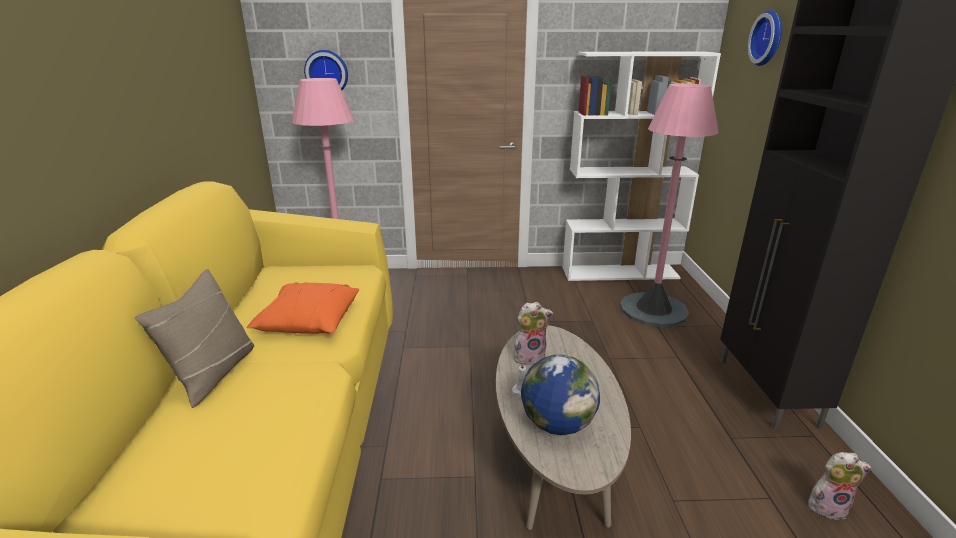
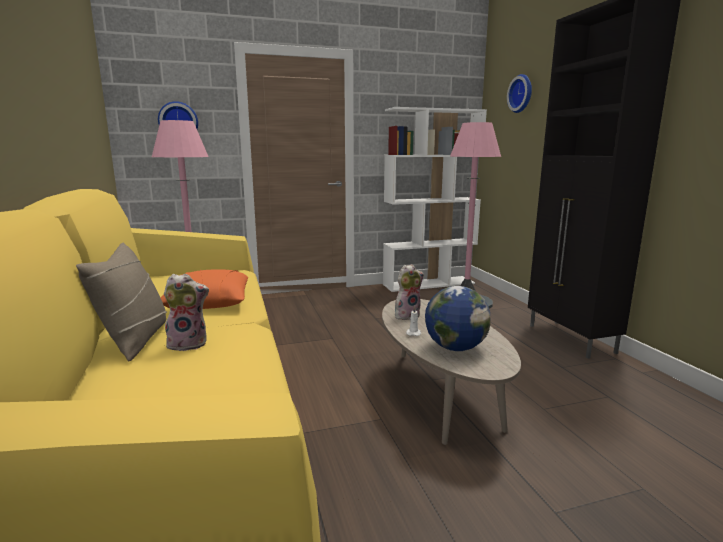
camera: 15 degrees left, 10 degrees down
plush toy [808,452,871,520] -> plush toy moved to [164,274,209,351]

